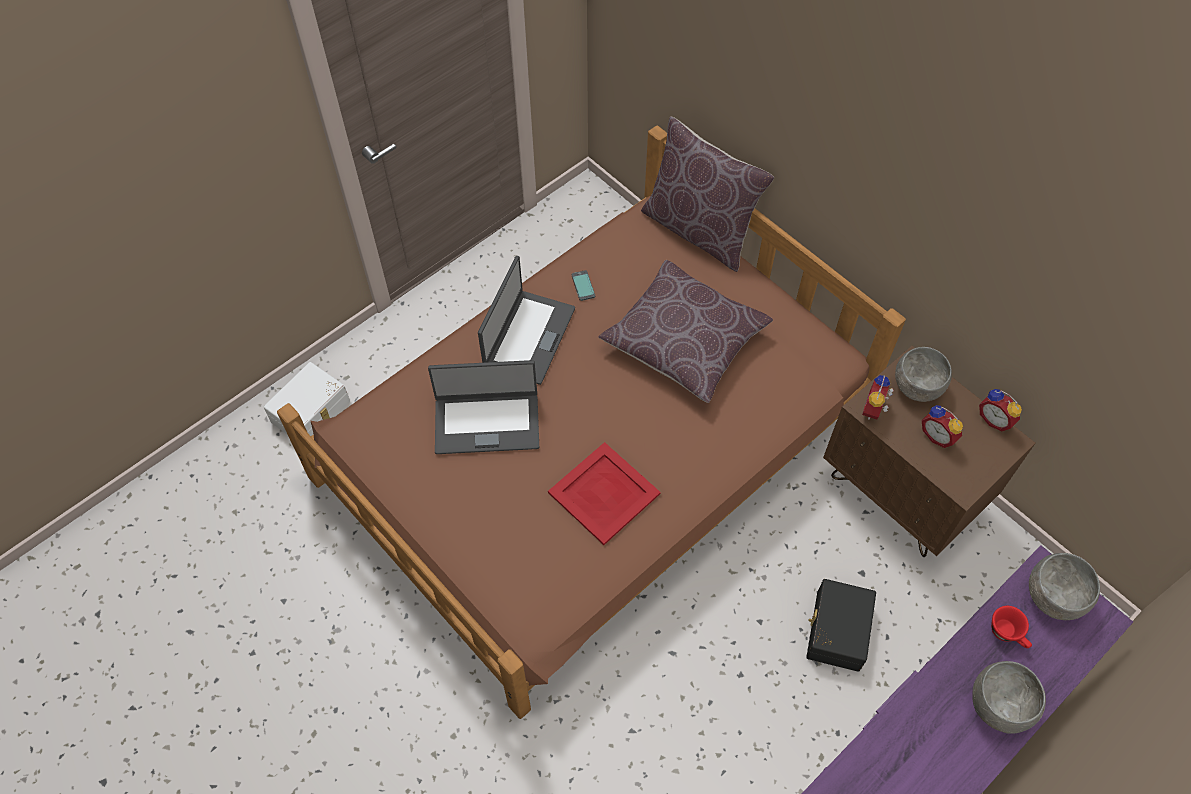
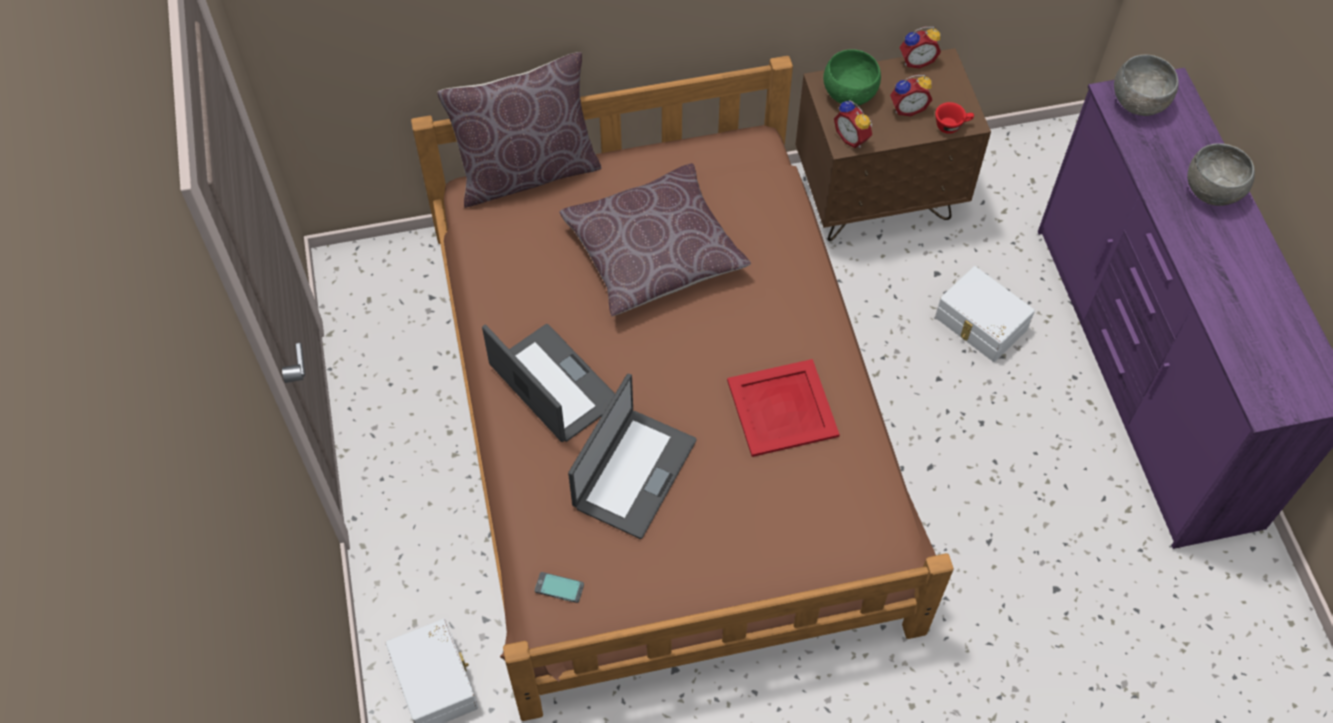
camera: 60 degrees left, 0 degrees up
phone [572,270,595,301] -> phone moved to [535,572,584,603]
black storage box [806,579,876,672] -> white storage box [935,266,1035,362]
grey bowl [895,347,952,402] -> green bowl [823,49,881,106]
red cup [991,606,1032,648] -> red cup moved to [935,102,974,134]

